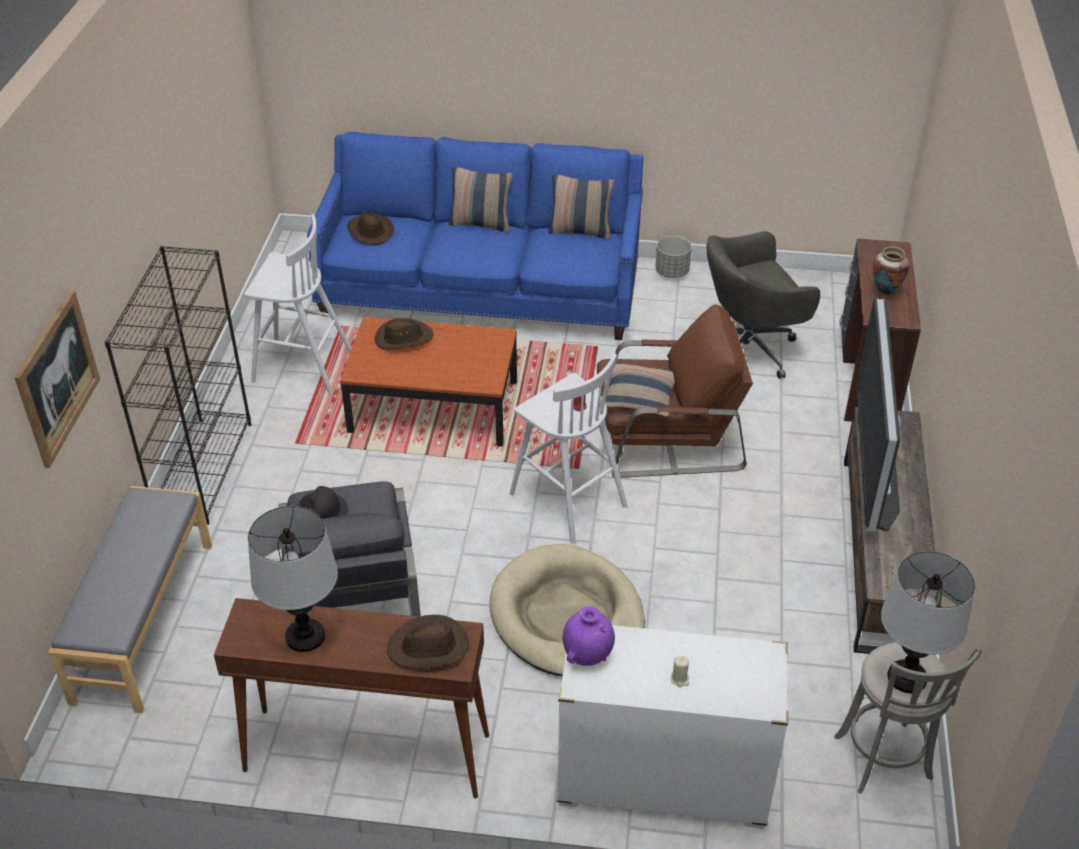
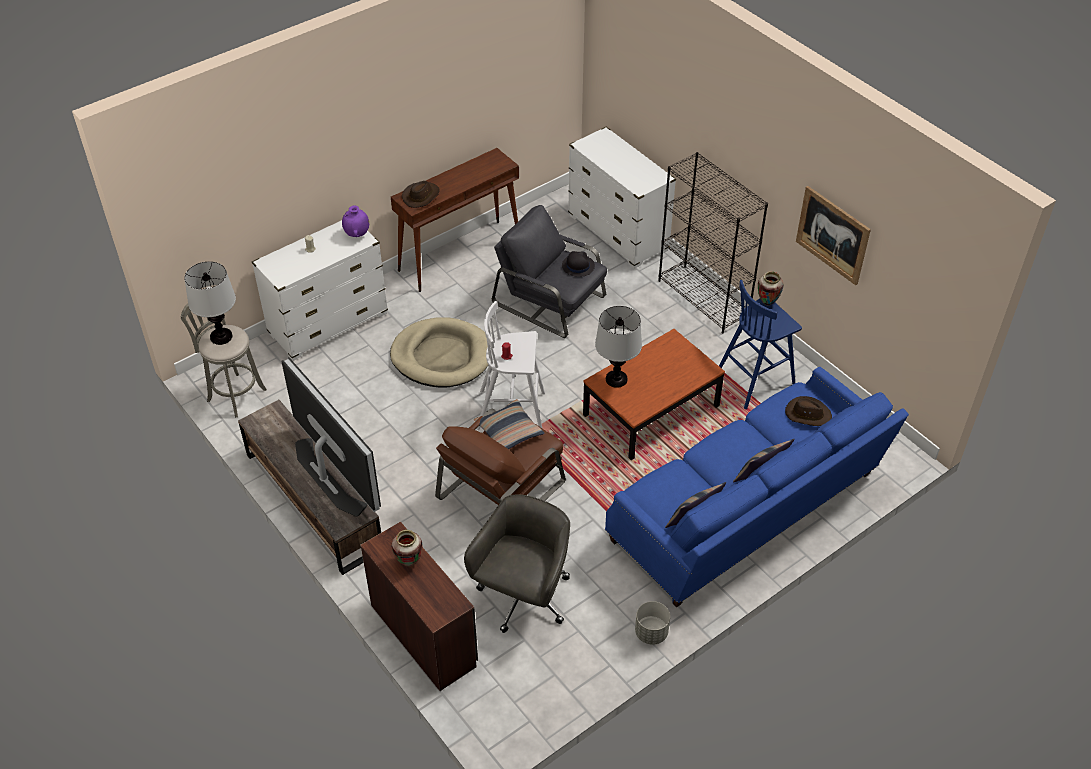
camera: 135 degrees right, 5 degrees up
picture [14,290,100,468] -> picture moved to [796,186,871,285]
grey bench [48,486,212,713] -> white dresser [568,127,676,269]
white stool [244,214,352,394] -> blue stool [719,280,802,409]
table lamp [248,506,338,652] -> table lamp moved to [595,306,642,388]
brown hat [375,318,434,351] -> none
none -> vase [758,271,784,305]

